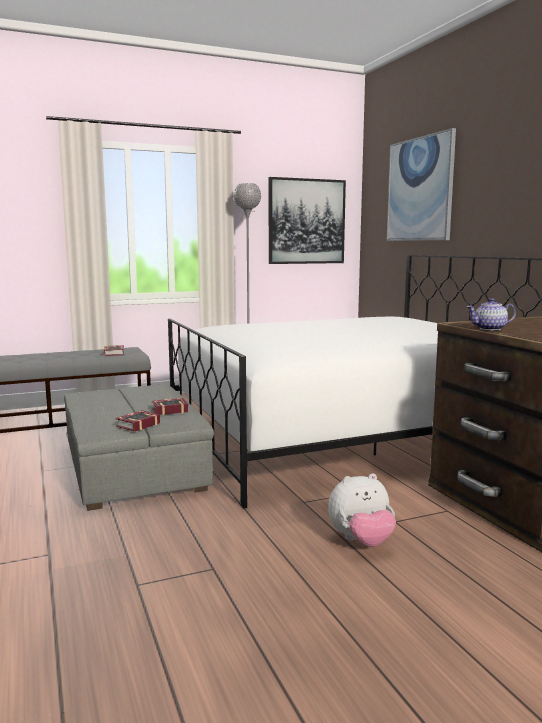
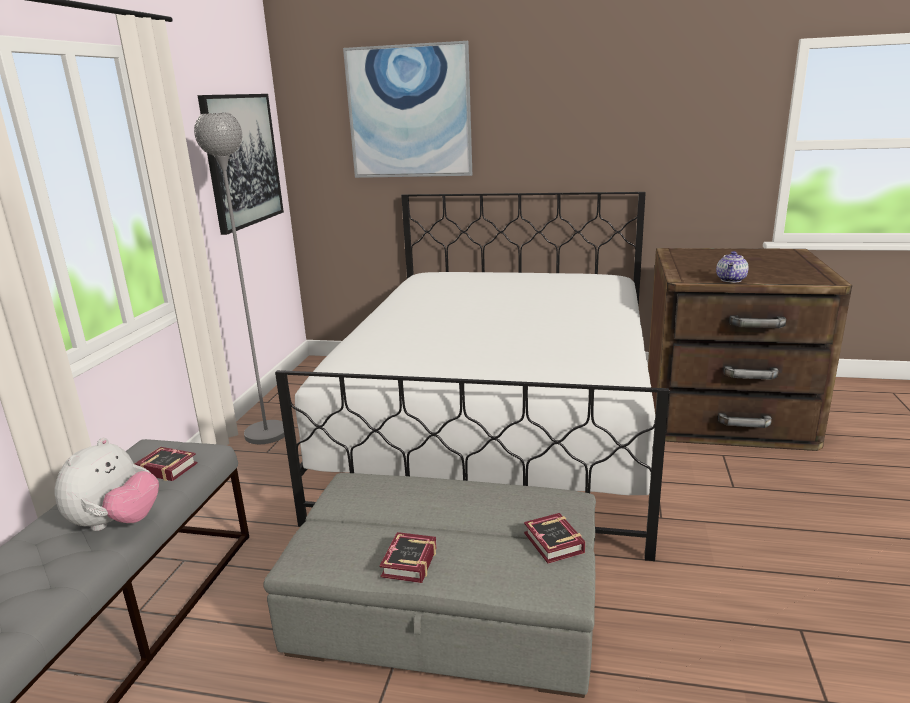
camera: 55 degrees left, 10 degrees up
book [152,398,188,415] -> book moved to [380,532,437,583]
plush toy [328,473,396,547] -> plush toy moved to [55,438,159,531]

